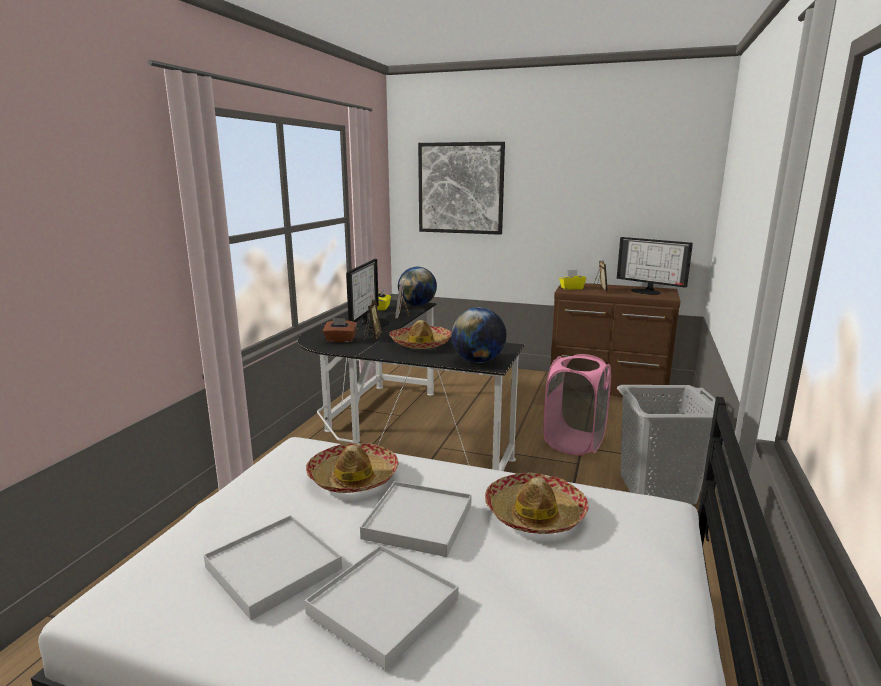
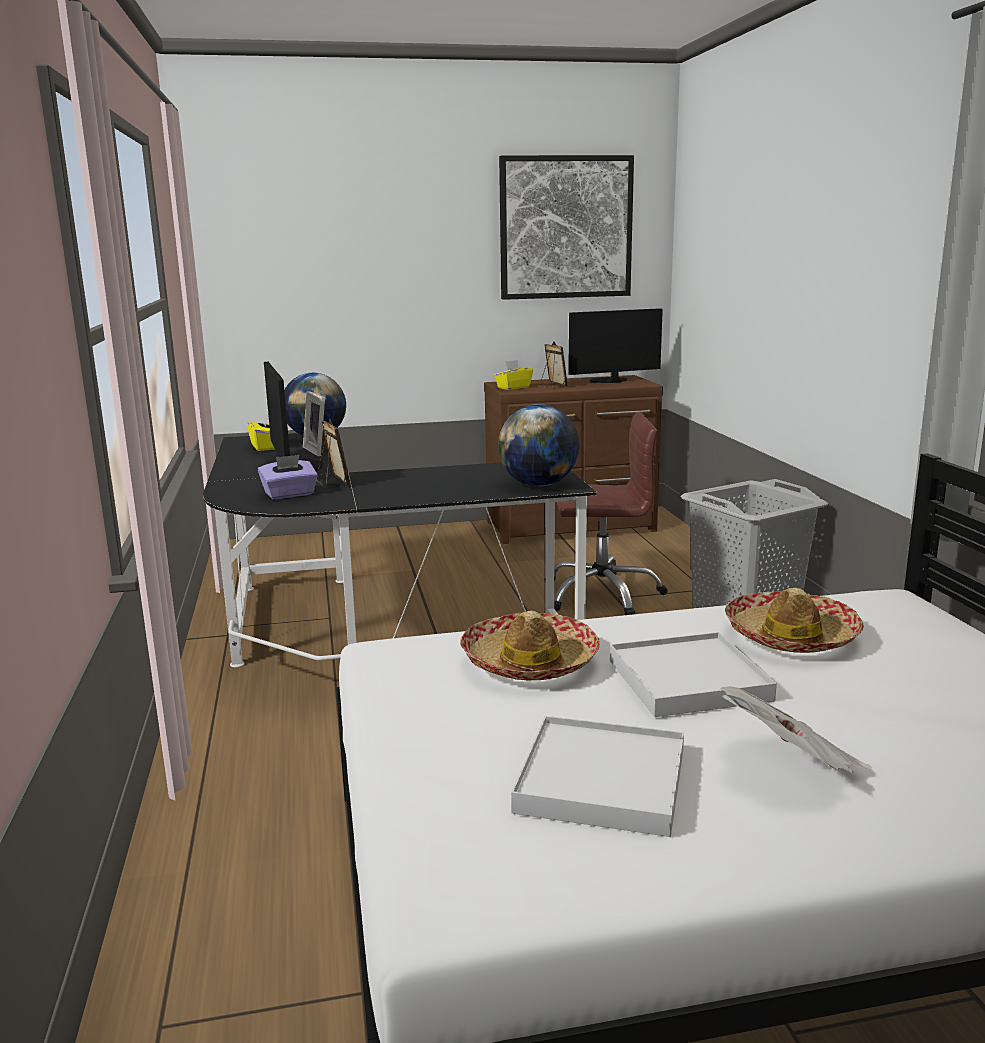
camera: 30 degrees left, 0 degrees up
white tray [305,545,458,670] -> newspaper [721,686,872,773]
brown tissue box [323,318,357,343] -> purple tissue box [258,455,318,499]
hat [389,320,451,349] -> none
picture [418,142,505,235] -> picture moved to [499,155,634,300]
pink laundry basket [543,354,611,456] -> brown office chair [544,412,668,615]
monitor [617,237,693,295] -> monitor turned 150 degrees clockwise [569,308,663,383]

